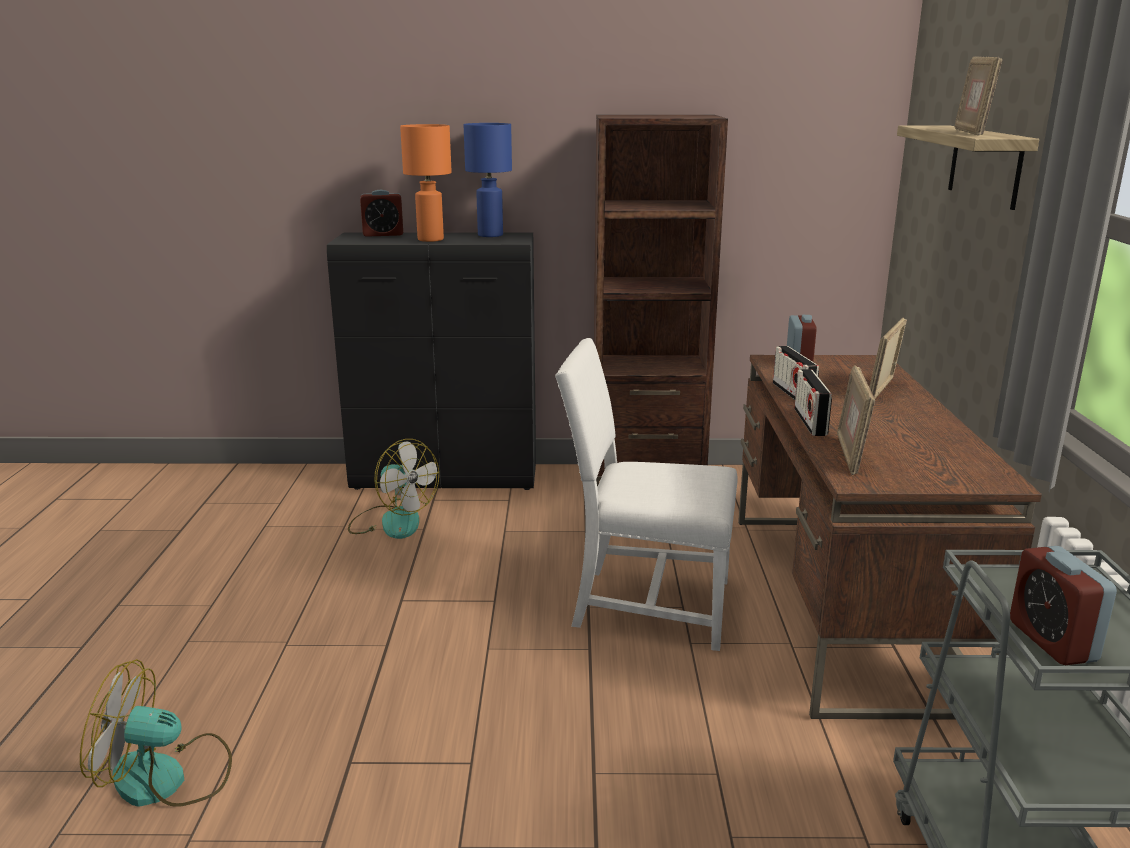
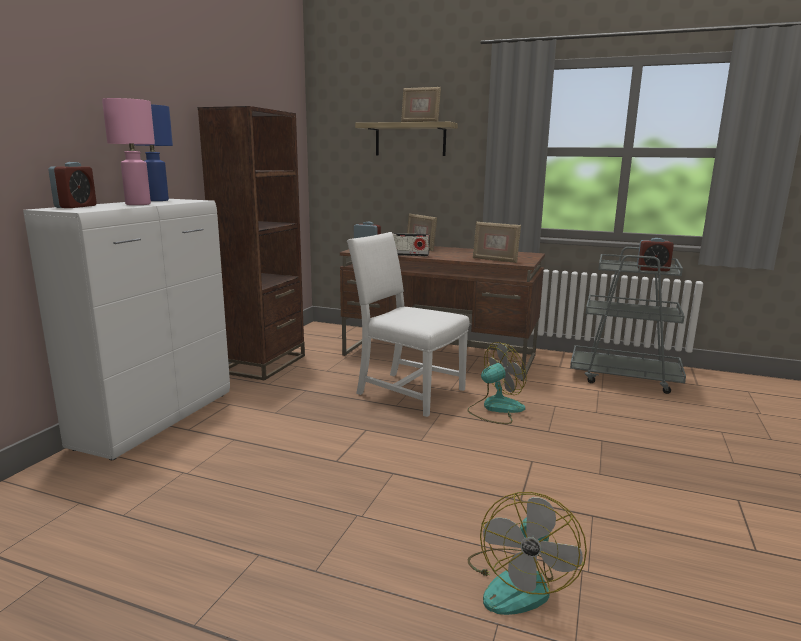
camera: 70 degrees left, 5 degrees down
black cabinet [327,232,536,490] -> white cabinet [23,199,230,460]
fan [348,439,439,539] -> fan moved to [467,342,527,424]
orange table lamp [400,124,452,242] -> pink table lamp [102,98,155,205]
white chair [555,338,738,651] -> white chair turned 90 degrees clockwise [347,232,470,417]
radio [794,369,832,436] -> none

